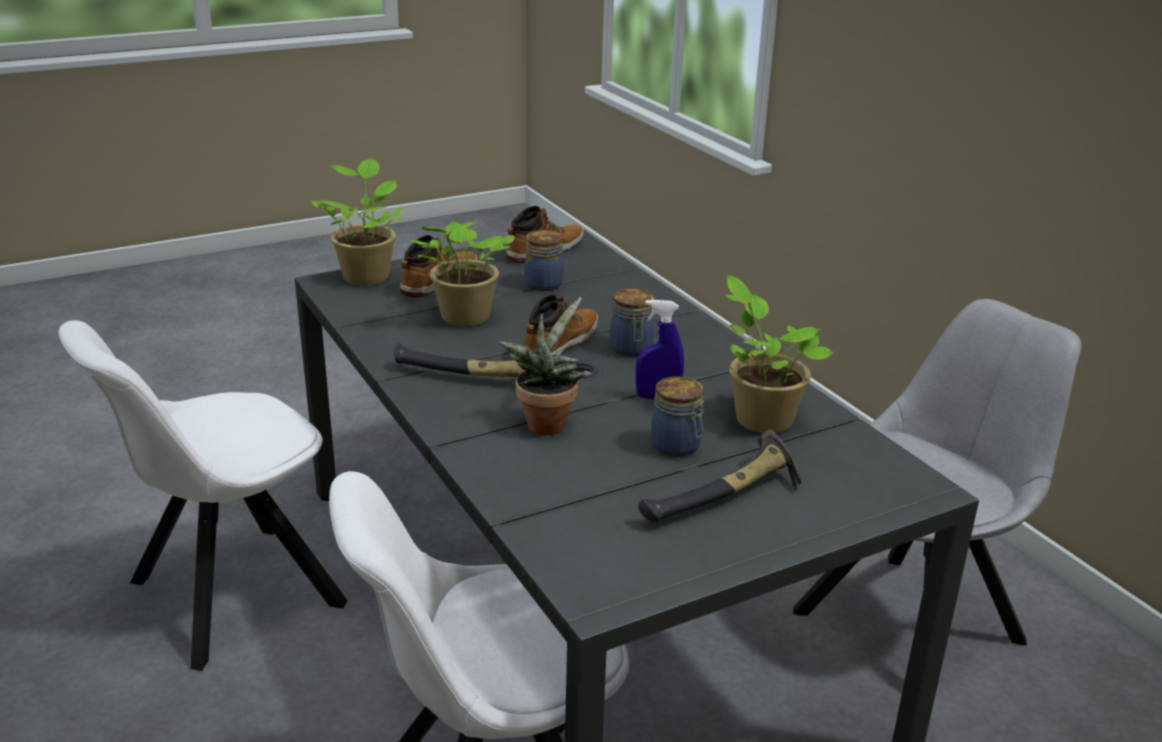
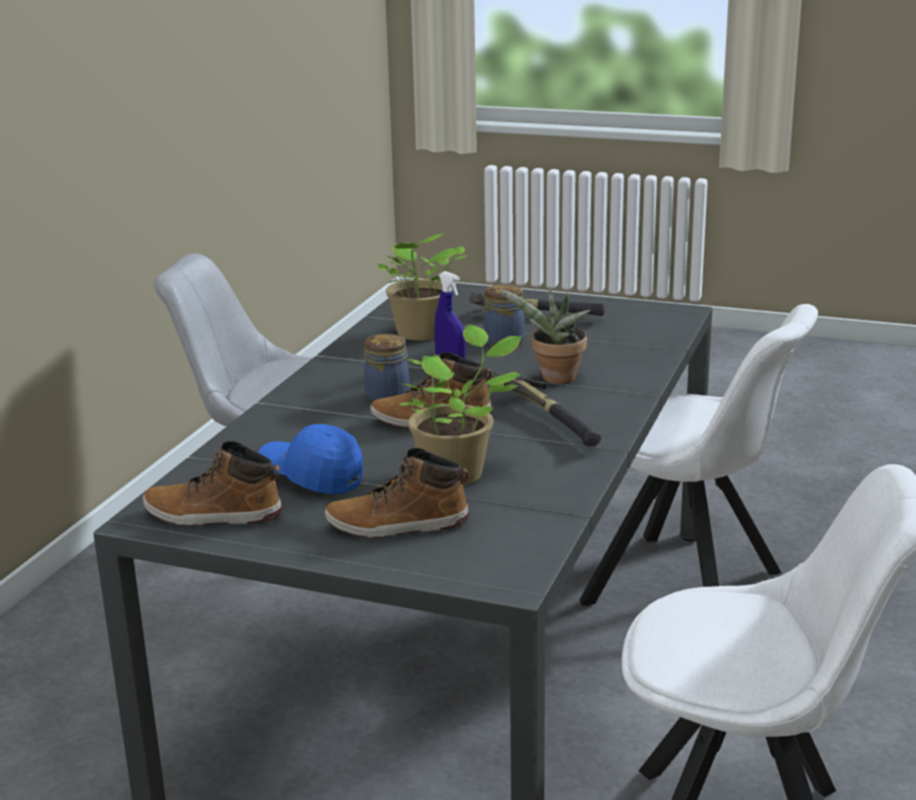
camera: 130 degrees left, 5 degrees down
potted plant [311,158,402,286] -> none
jar [524,230,564,291] -> blue cap [258,424,363,494]

